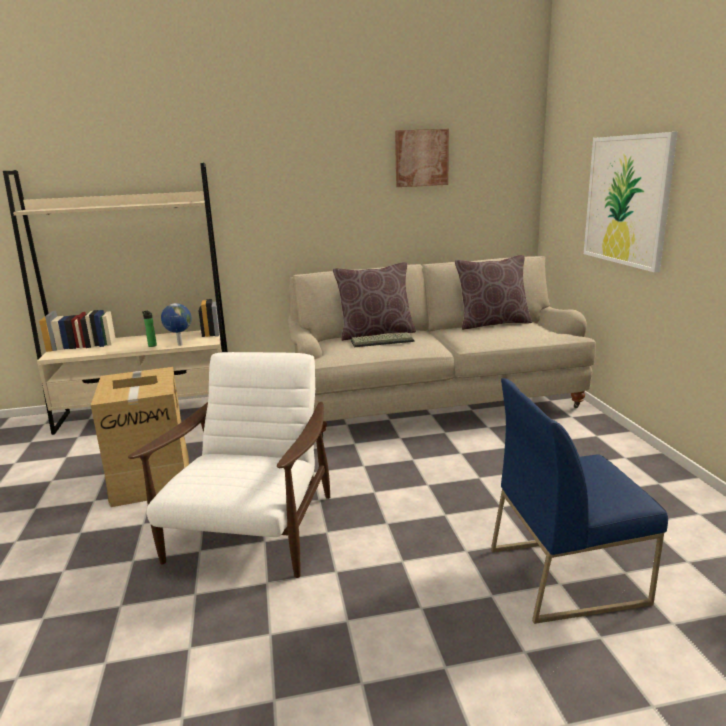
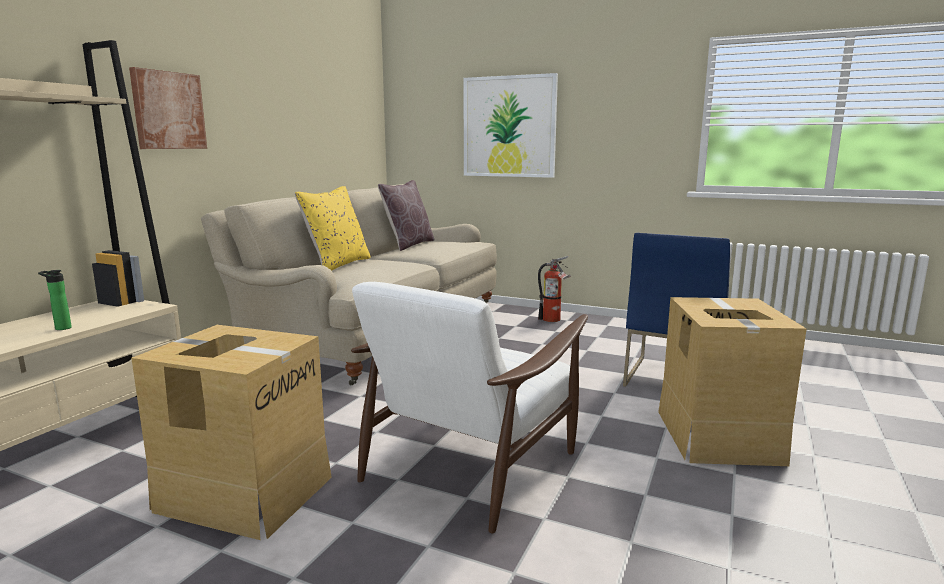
camera: 55 degrees left, 5 degrees down
white armchair [128,352,330,578] -> white armchair turned 105 degrees counterclockwise [351,282,588,533]
globe [161,303,192,346] -> none
brown pillow [333,262,416,341] -> yellow pillow [295,186,371,271]
keyboard [351,332,414,347] -> none
picture [395,129,449,187] -> picture moved to [129,67,207,149]
none -> fire extinguisher [538,256,571,322]
none -> cardboard box [658,297,806,466]

